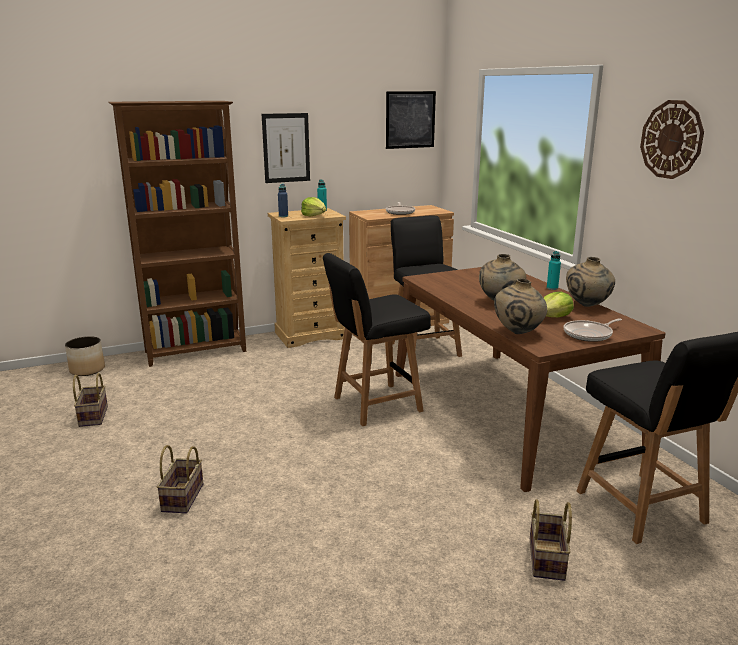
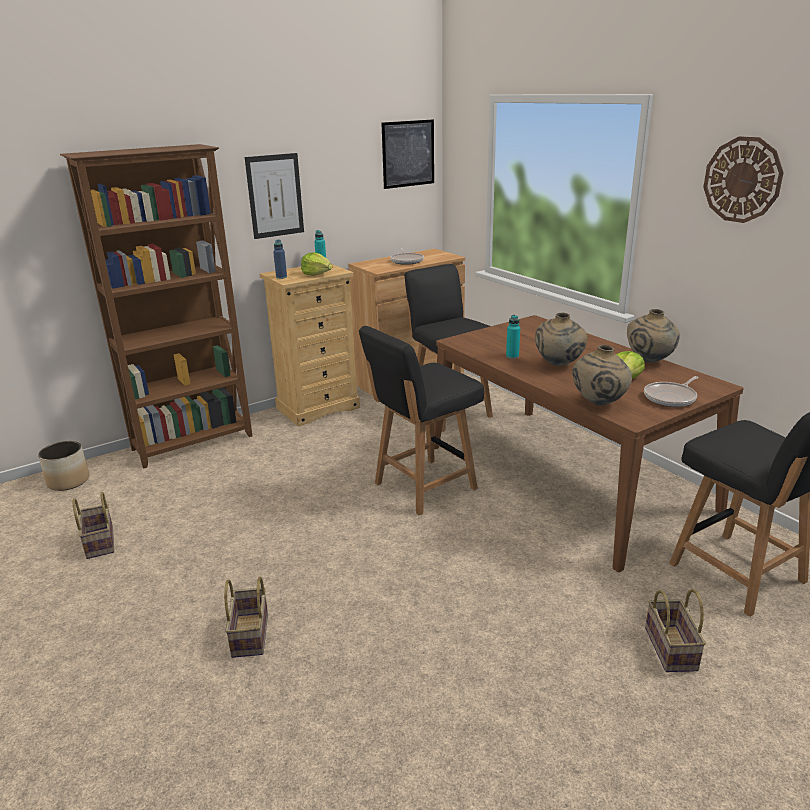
camera: 10 degrees left, 5 degrees up
turquoise bottle [547,251,561,290] -> turquoise bottle moved to [506,315,520,359]

